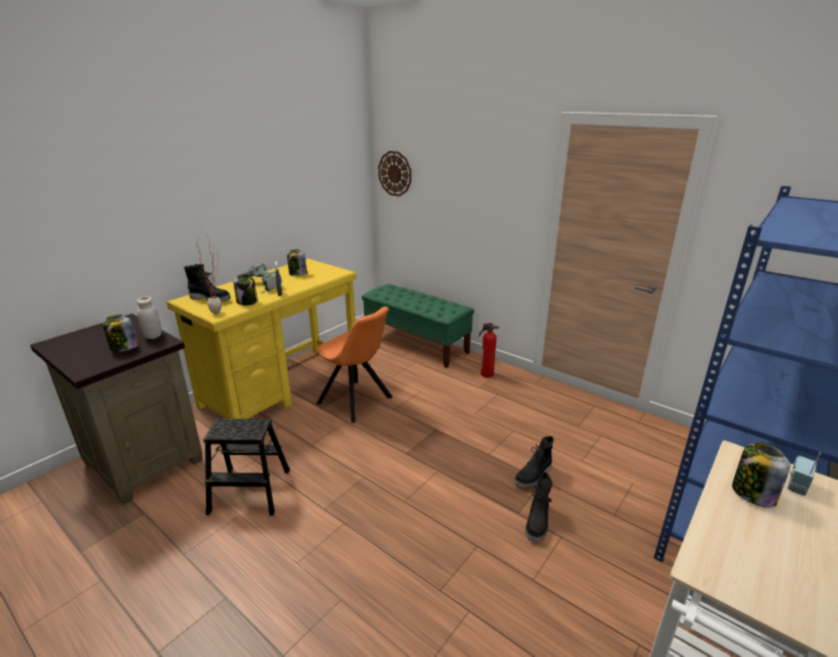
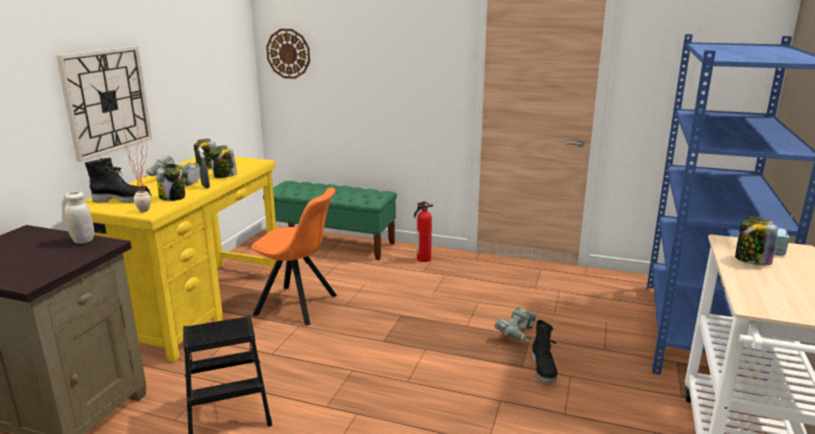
camera: 20 degrees left, 5 degrees down
jar [102,315,138,352] -> jar moved to [210,145,237,178]
black boot [514,436,554,488] -> power drill [495,307,536,342]
none -> wall clock [56,46,152,162]

